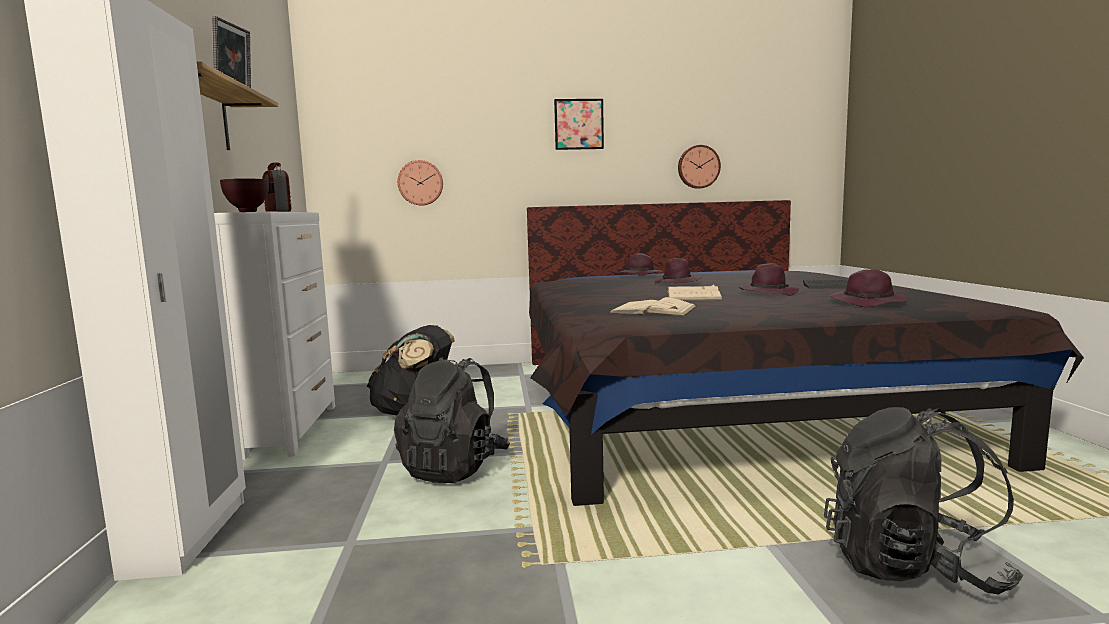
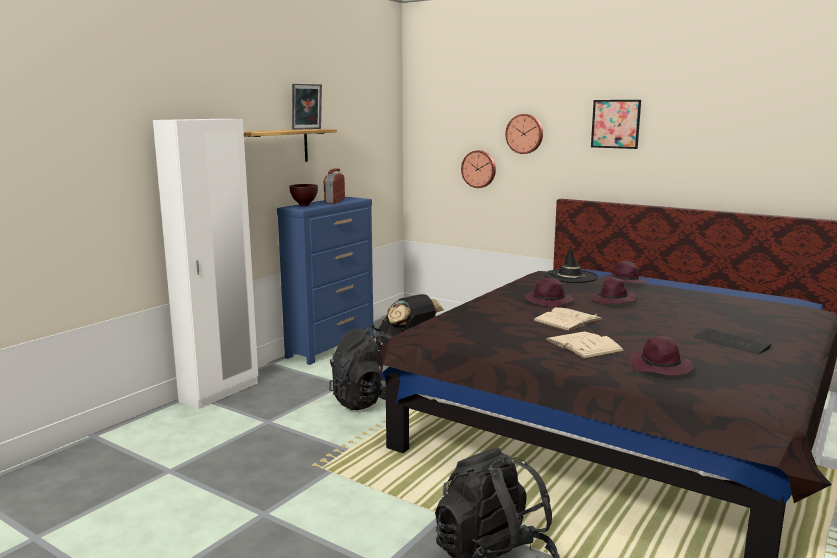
camera: 40 degrees right, 5 degrees up
white dresser [214,211,335,460] -> blue dresser [277,197,374,365]
beige book [610,297,697,316] -> beige book moved to [545,331,624,359]
wall clock [678,145,721,189] -> wall clock moved to [505,114,543,154]
purple hat [739,263,799,296] -> purple hat moved to [524,278,574,308]
none -> black hat [544,245,598,283]

